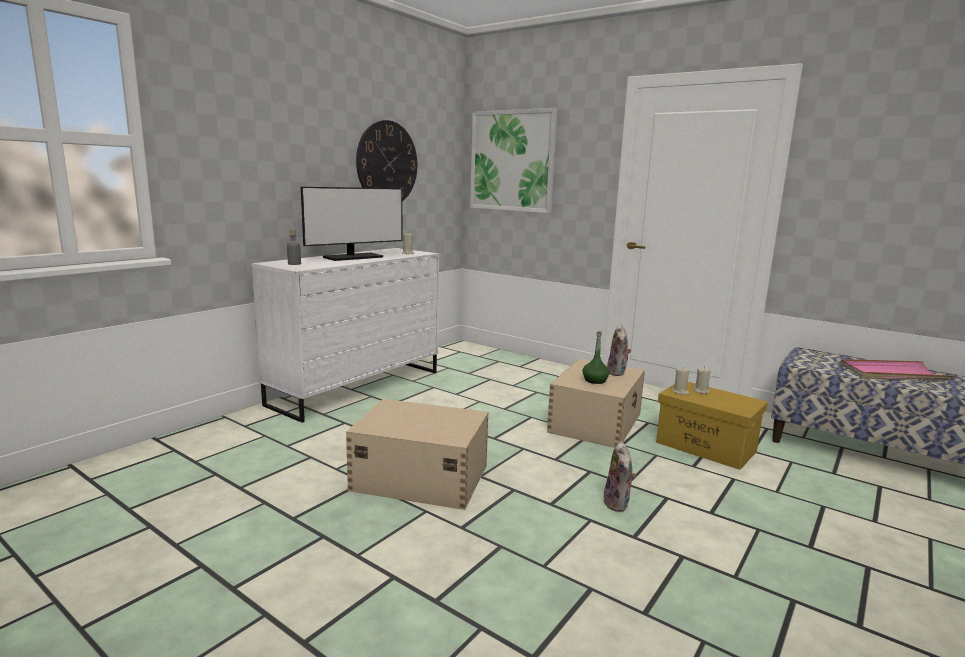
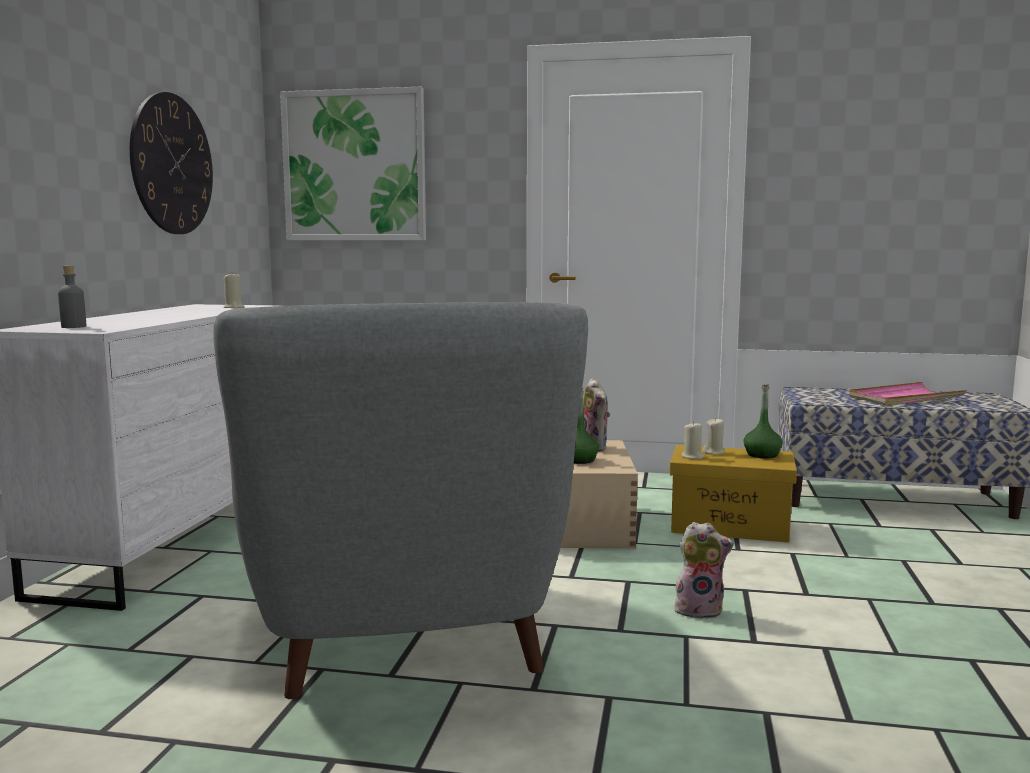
camera: 25 degrees left, 5 degrees down
monitor [301,187,402,261] -> none
beige storage box [346,399,488,510] -> grey armchair [213,302,588,699]
plush toy [603,441,636,512] -> plush toy turned 60 degrees counterclockwise [674,522,734,619]
none -> green bottle [743,385,783,458]

